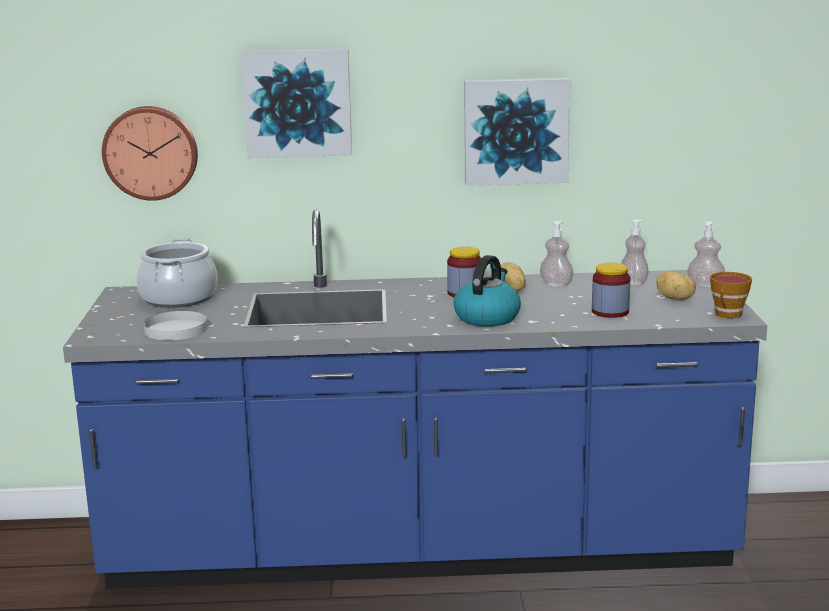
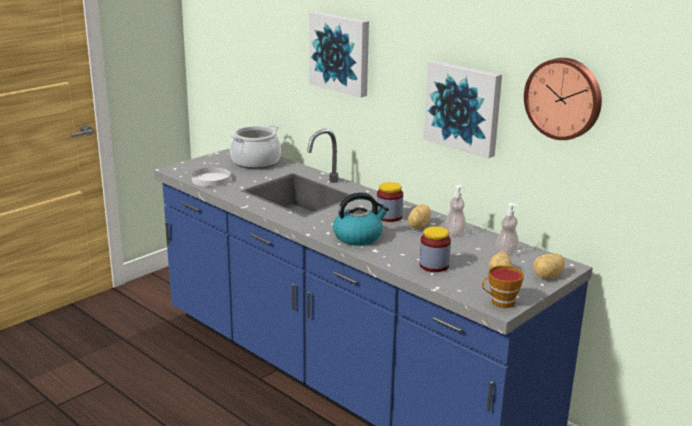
camera: 45 degrees right, 5 degrees up
wall clock [102,106,198,201] -> wall clock moved to [524,58,602,140]
soap dispenser [687,221,725,288] -> potato [533,254,565,279]

